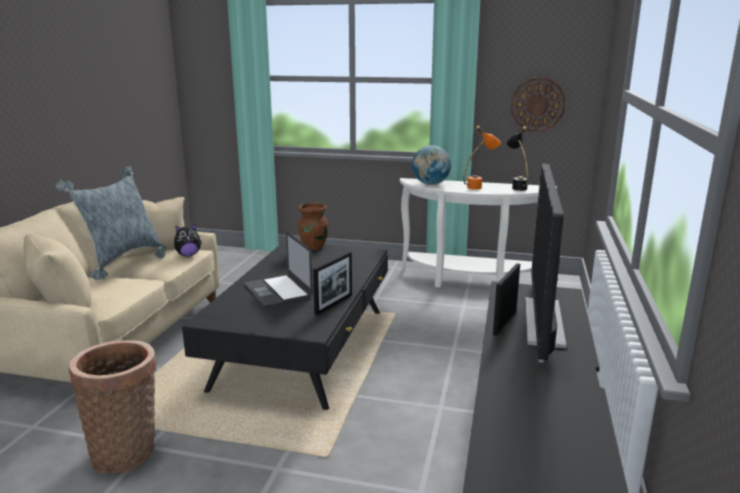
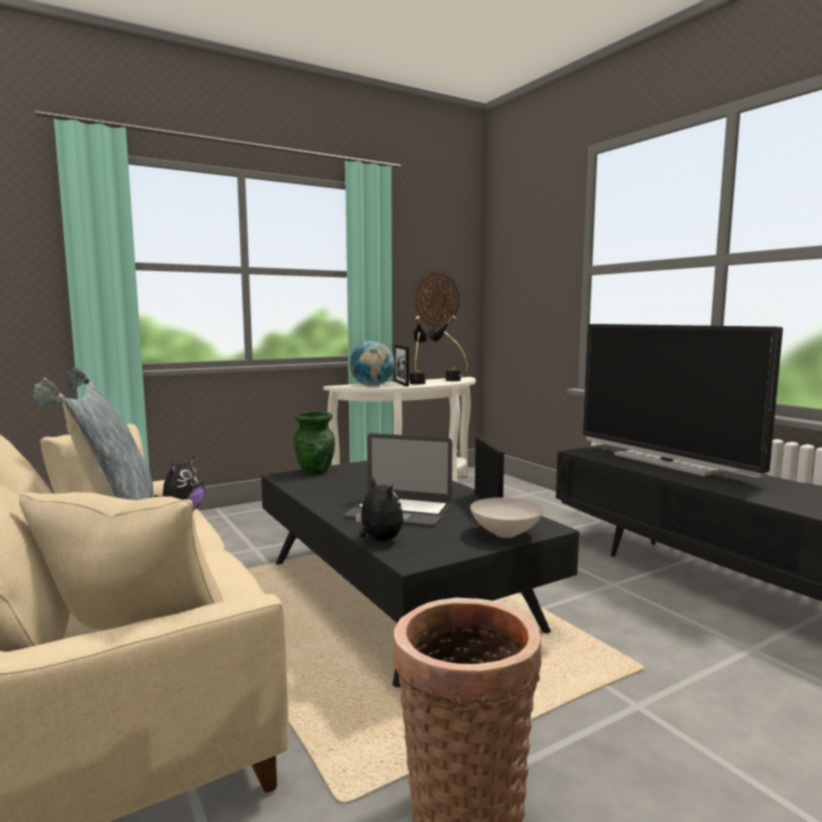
camera: 45 degrees left, 10 degrees down
brown vase [298,203,328,250] -> green vase [294,412,335,474]
orange table lamp [463,126,501,190] -> black table lamp [410,316,428,385]
picture frame [493,263,520,336] -> picture frame moved to [395,345,409,387]
none -> plush toy [355,477,403,541]
none -> white bowl [470,497,543,538]

